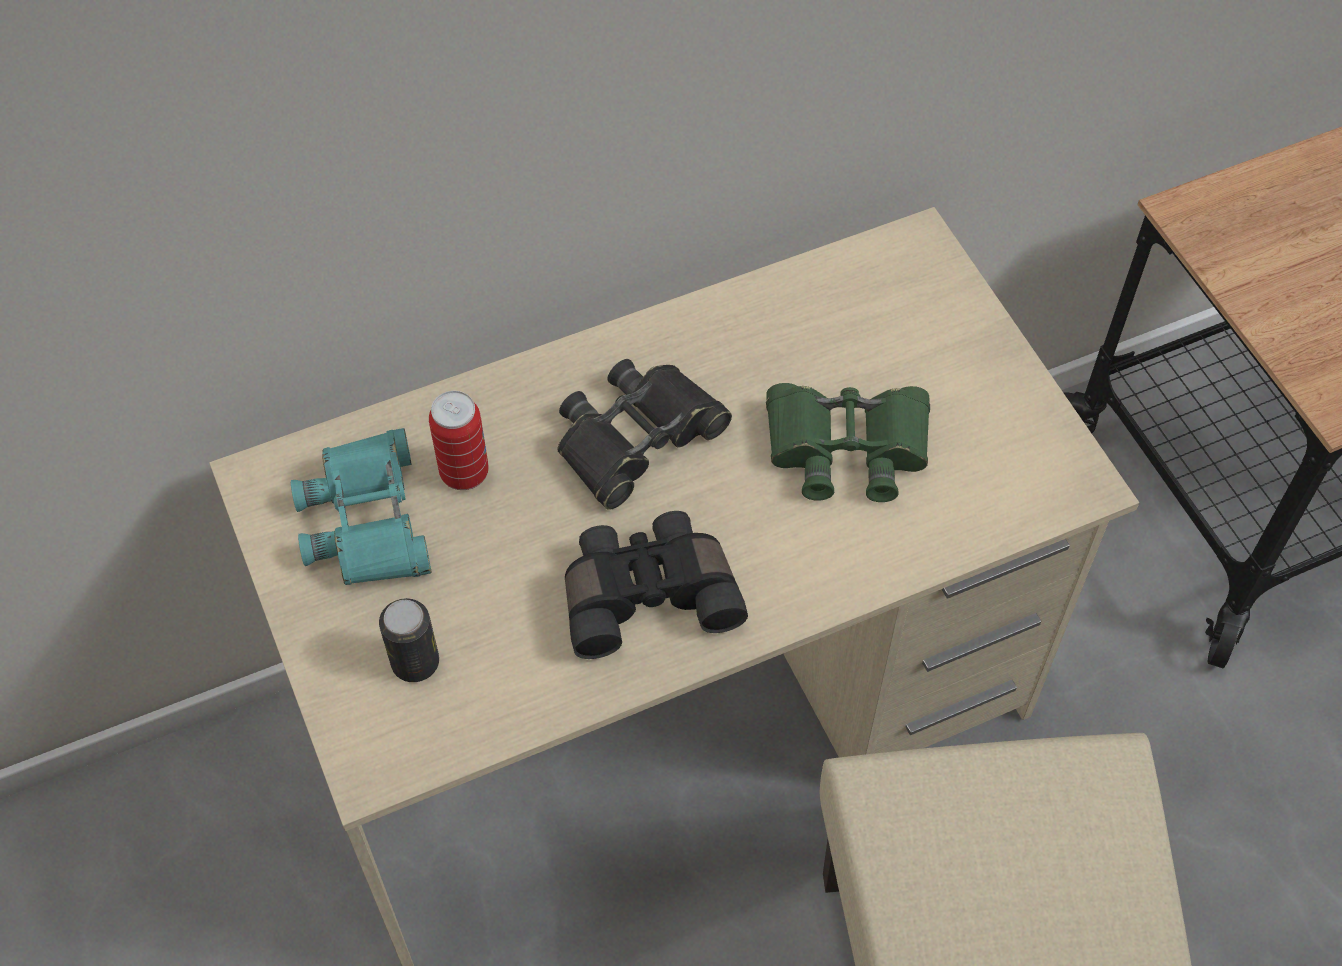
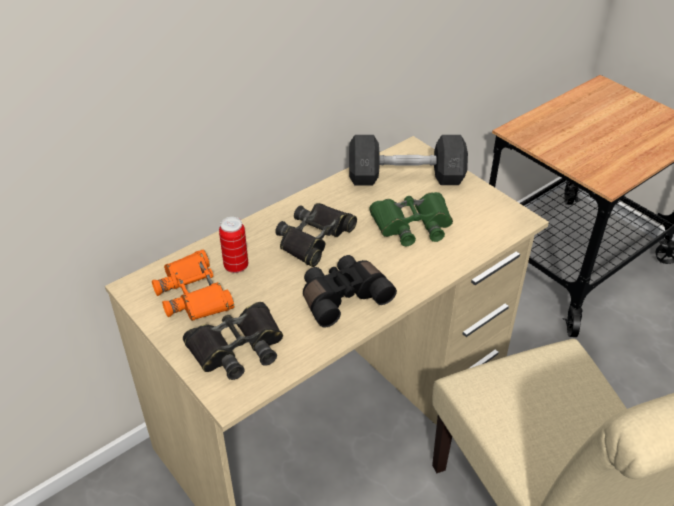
camera: 15 degrees left, 15 degrees down
turquoise binoculars [291,428,432,585] -> orange binoculars [152,250,234,321]
can [379,598,439,682] -> black binoculars [183,302,283,380]
none -> grey dumbbell [349,135,468,185]

